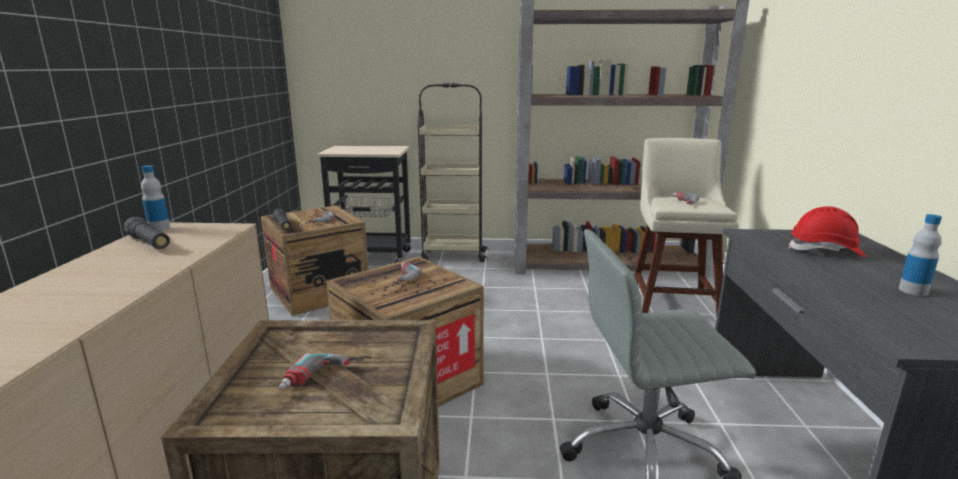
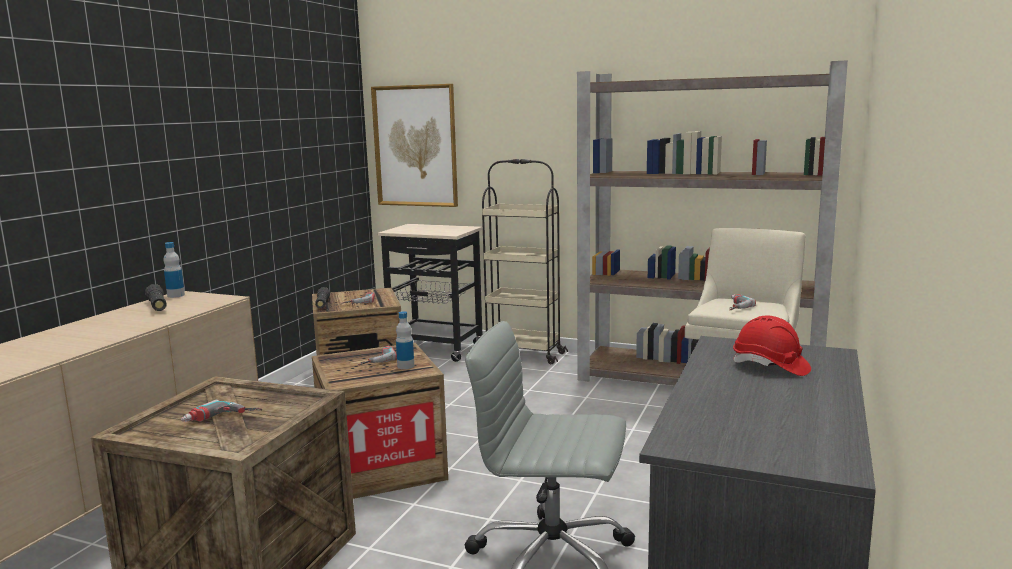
camera: 20 degrees right, 5 degrees down
bottle [899,214,942,296] -> bottle moved to [396,311,414,369]
none -> picture [371,84,458,207]

